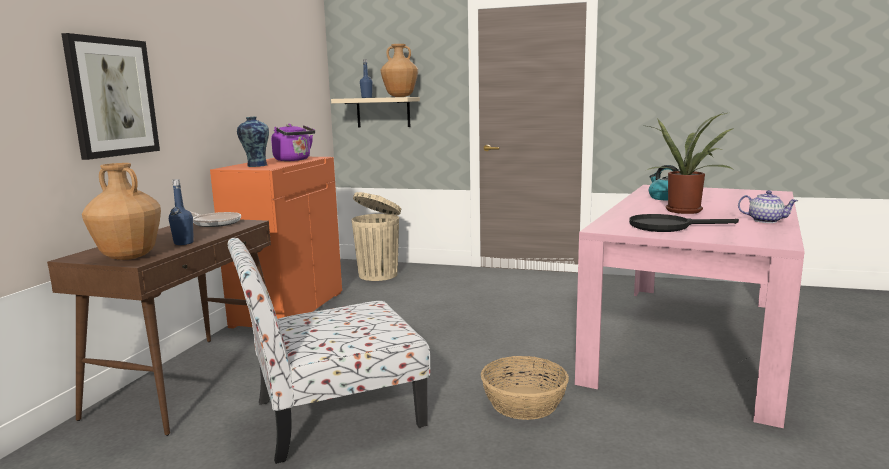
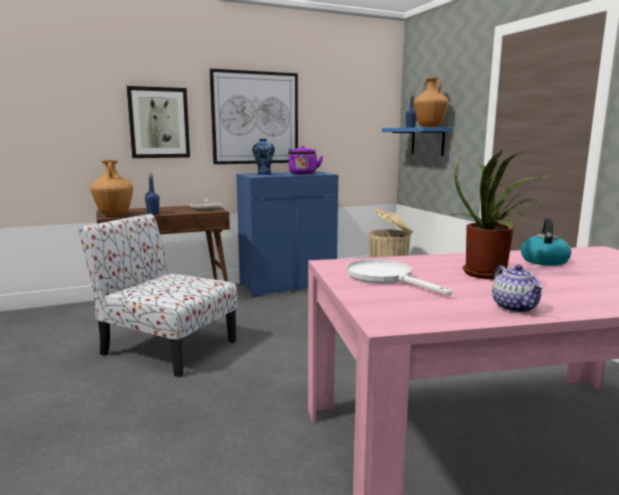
camera: 50 degrees right, 0 degrees up
orange cabinet [210,157,342,329] -> blue cabinet [236,171,338,297]
beige shelf [331,97,420,127] -> blue shelf [382,127,452,156]
basket [481,356,569,420] -> none
black frying pan [629,214,739,232] -> white frying pan [346,259,452,295]
none -> picture [209,69,298,164]

